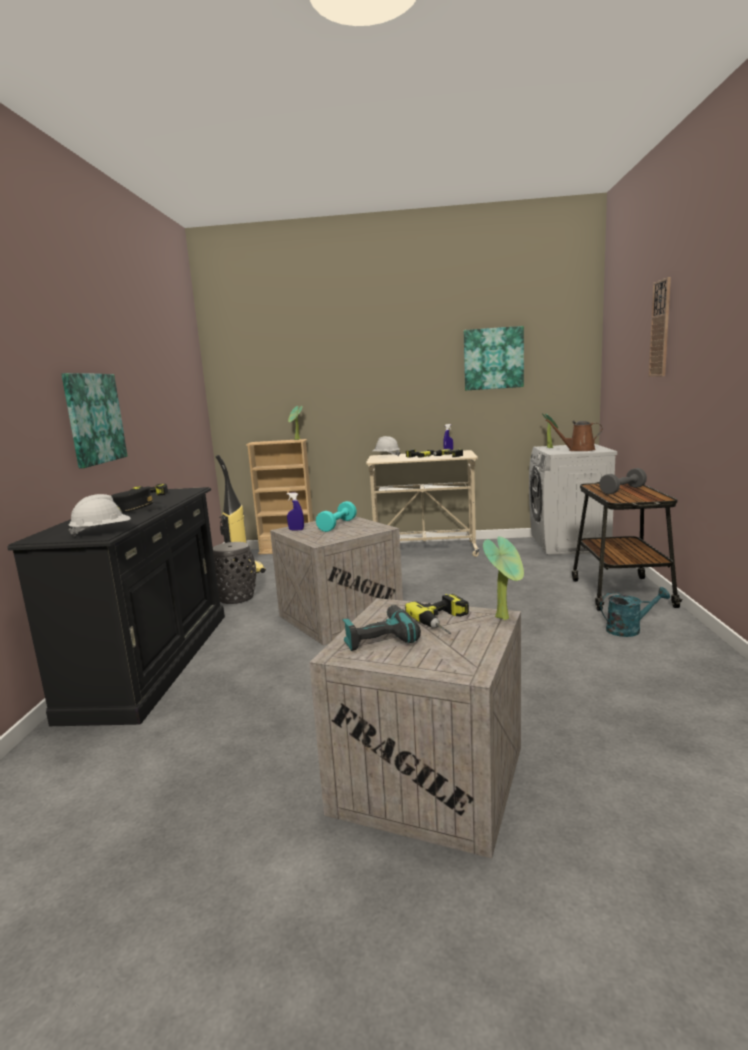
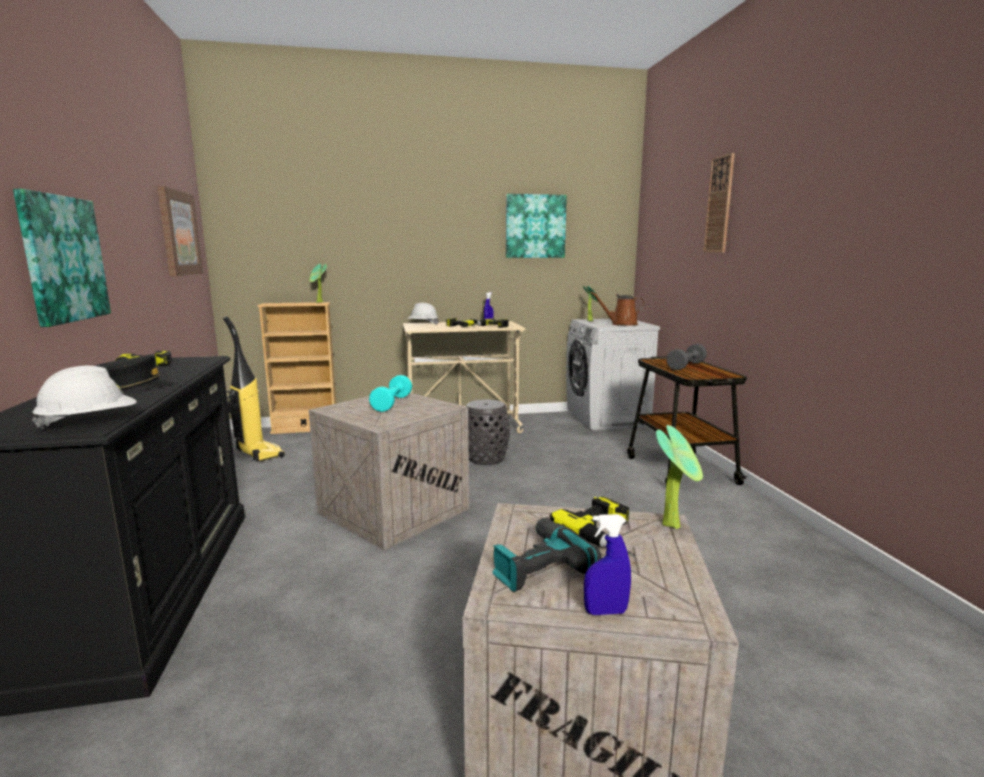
camera: 15 degrees left, 0 degrees up
grey stool [213,542,256,604] -> grey stool moved to [466,399,510,465]
blue spray bottle [287,493,304,530] -> blue spray bottle moved to [584,514,631,615]
turquoise watering can [600,587,670,637] -> none
none -> picture [157,186,203,276]

